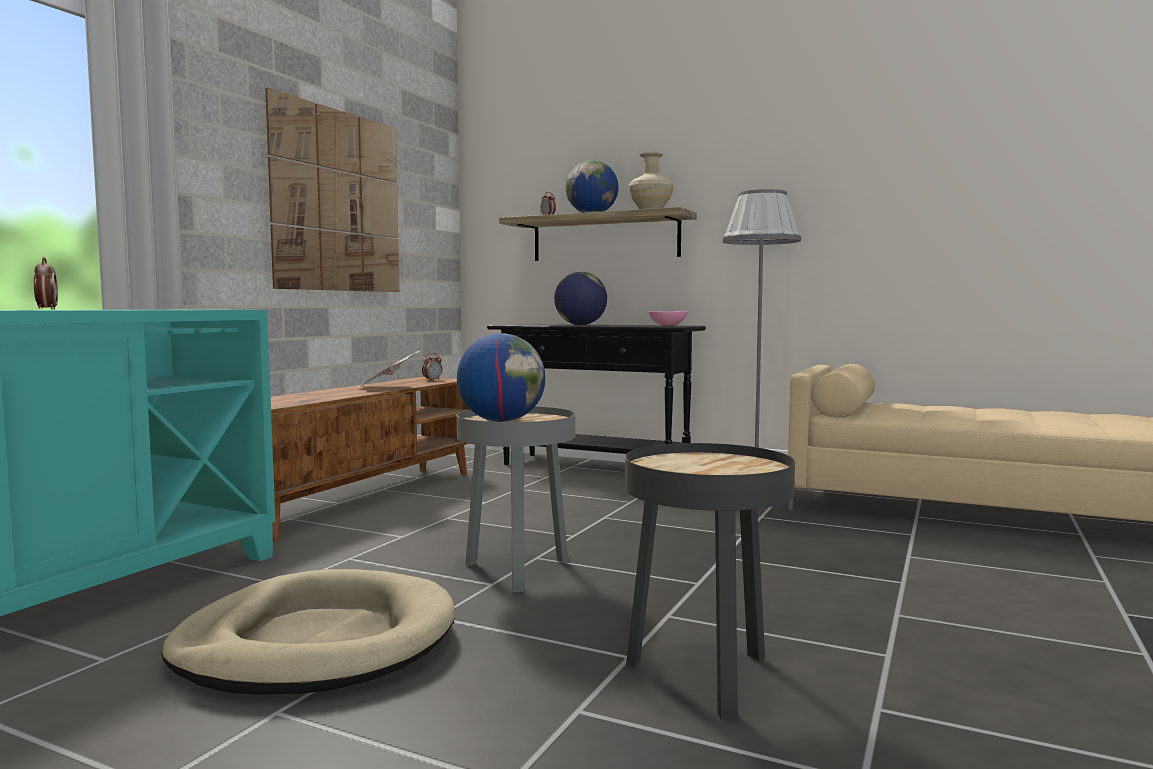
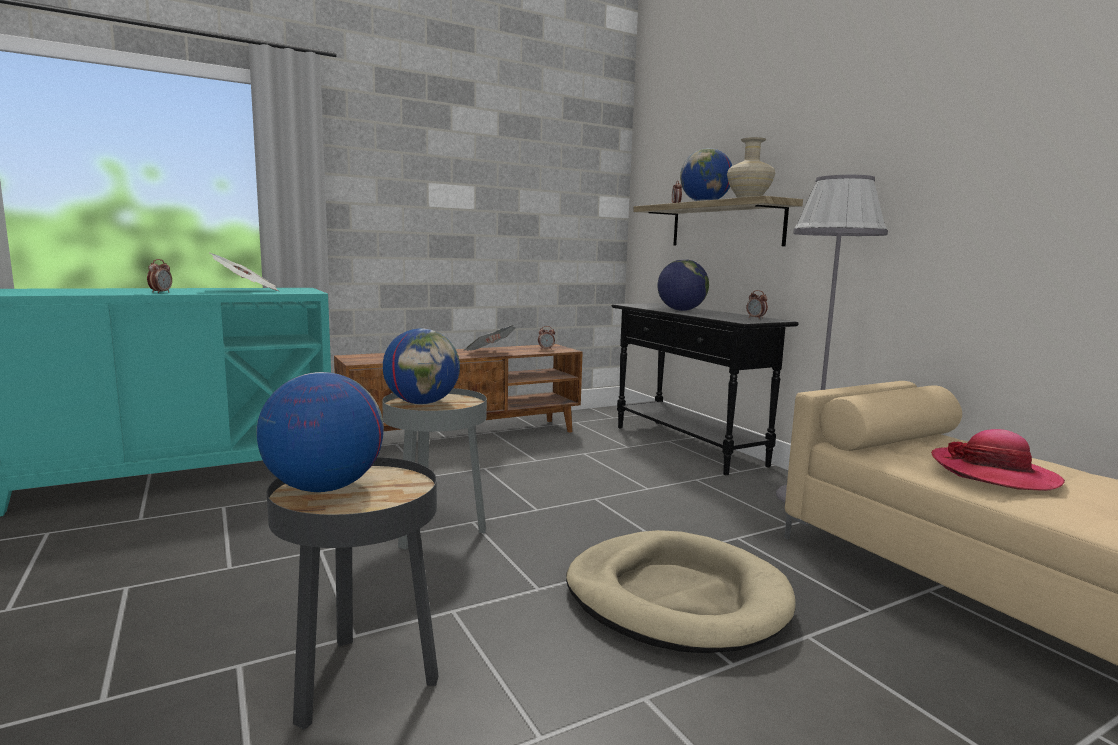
camera: 35 degrees right, 5 degrees up
beige dog bed [161,569,455,695] -> beige dog bed moved to [566,530,796,653]
picture [265,88,399,292] -> none
pink bowl [649,311,688,326] -> alarm clock [746,290,768,319]
none -> newspaper [208,252,278,291]
none -> globe [257,372,384,492]
none -> hat [931,429,1065,491]

